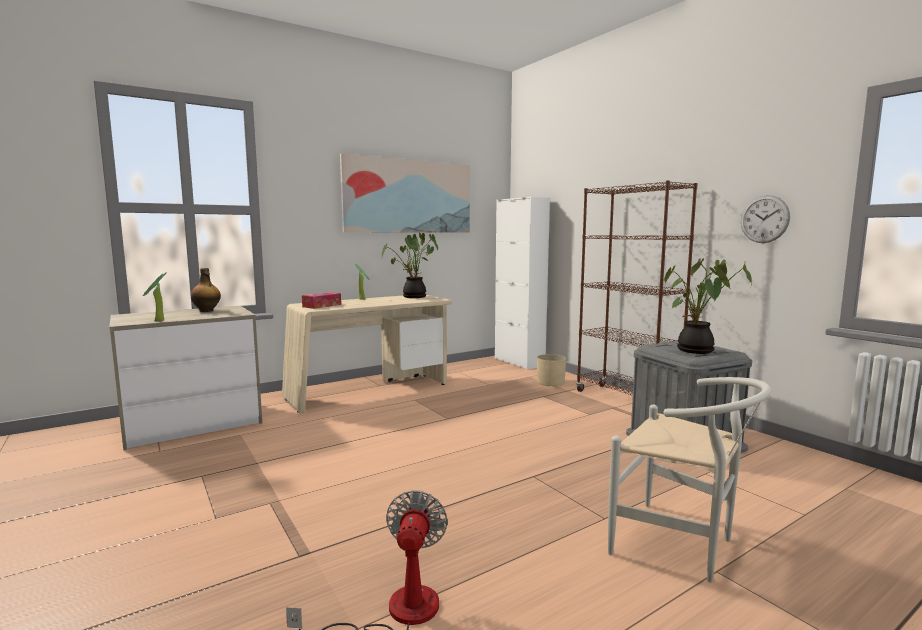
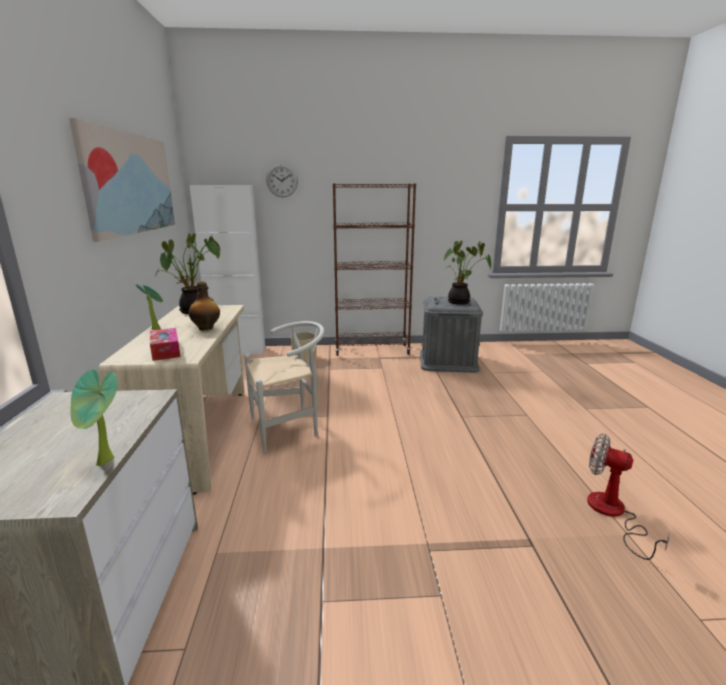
camera: 60 degrees left, 10 degrees up
bottle [191,268,221,312] -> bottle moved to [189,282,220,331]
white chair [608,377,771,582] -> white chair moved to [245,321,324,453]
wall clock [741,195,790,243] -> wall clock moved to [266,164,298,197]

